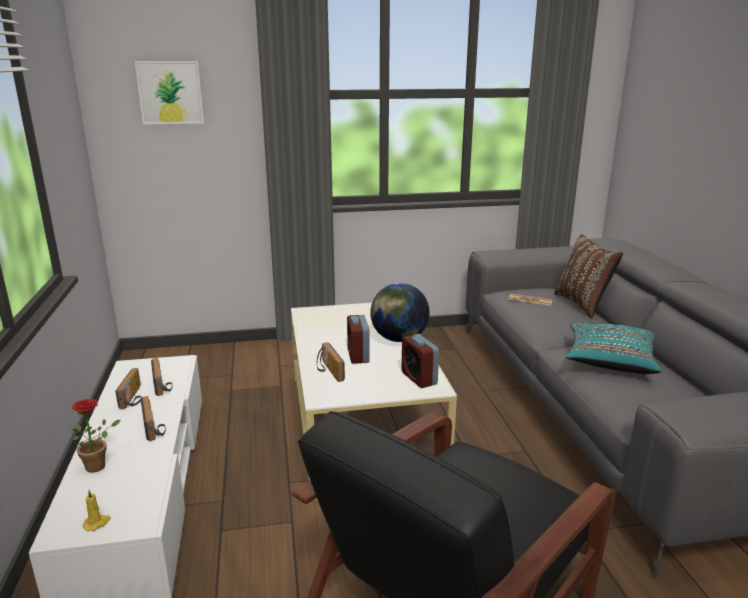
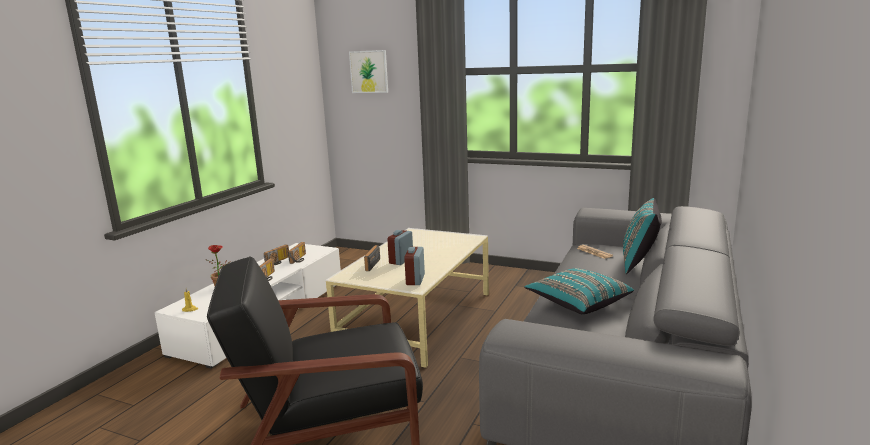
camera: 35 degrees right, 5 degrees down
globe [370,283,430,342] -> none
brown pillow [554,234,623,318] -> turquoise pillow [623,198,662,274]

